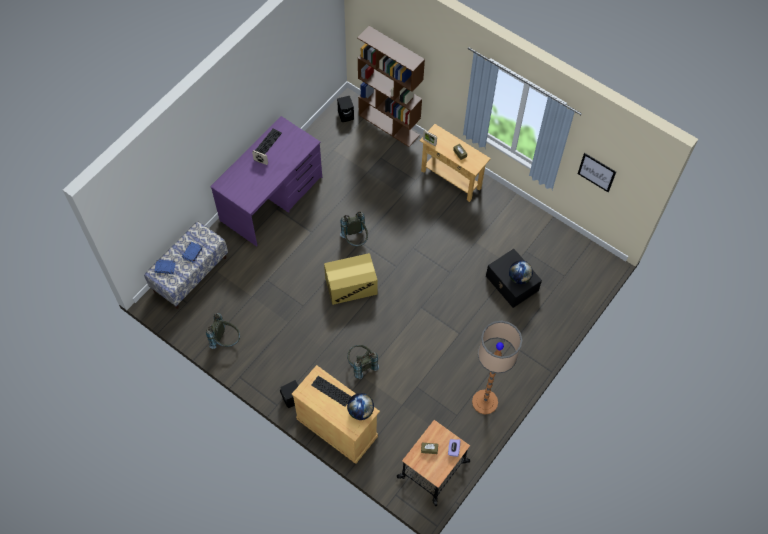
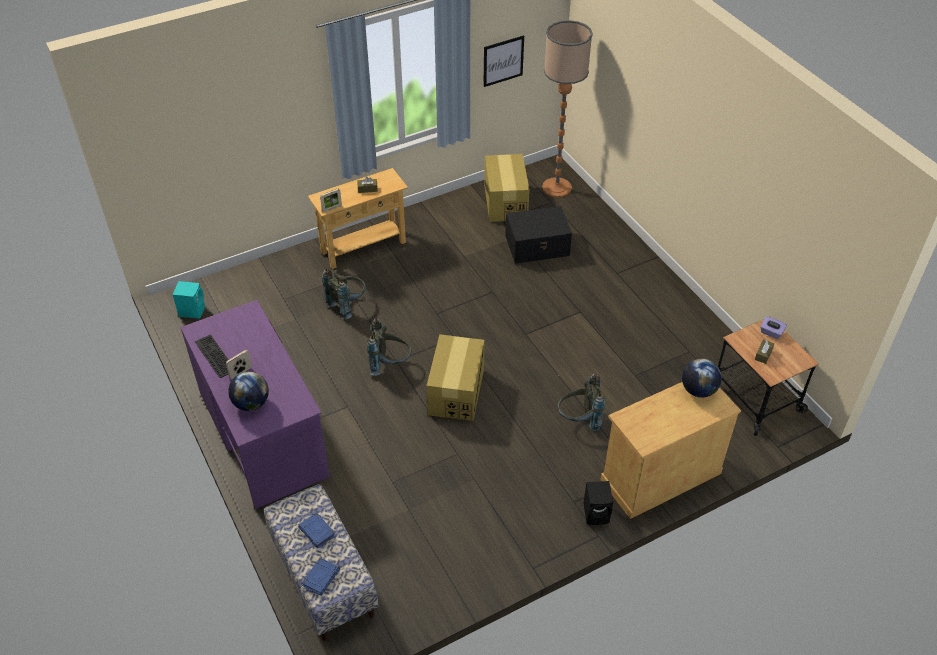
camera: 65 degrees left, 15 degrees down
grey backpack [206,313,240,349] -> grey backpack moved to [322,268,366,320]
keyboard [311,376,352,407] -> none
black speaker [337,96,354,122] -> turquoise speaker [172,281,205,319]
brown bookcase [357,26,425,147] -> none
floor lamp [472,321,522,414] -> floor lamp moved to [542,20,593,197]
globe [509,260,533,284] -> globe moved to [228,372,269,411]
none -> cardboard box [484,154,529,222]

